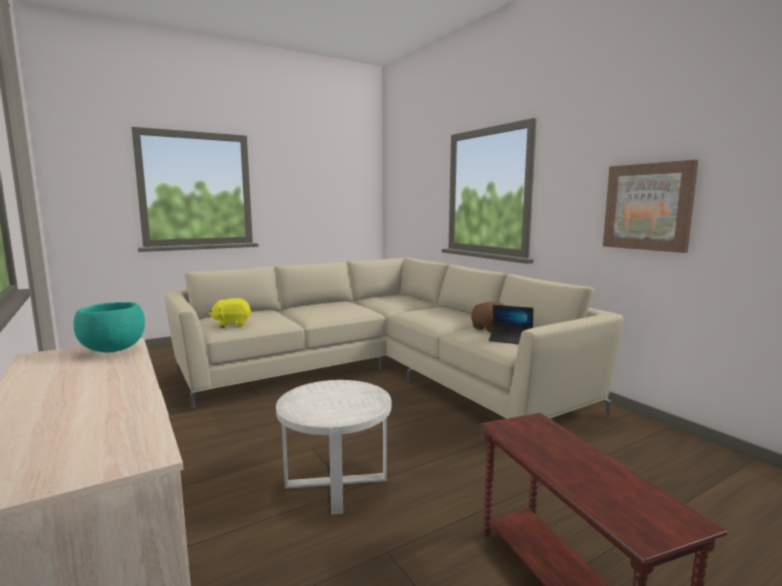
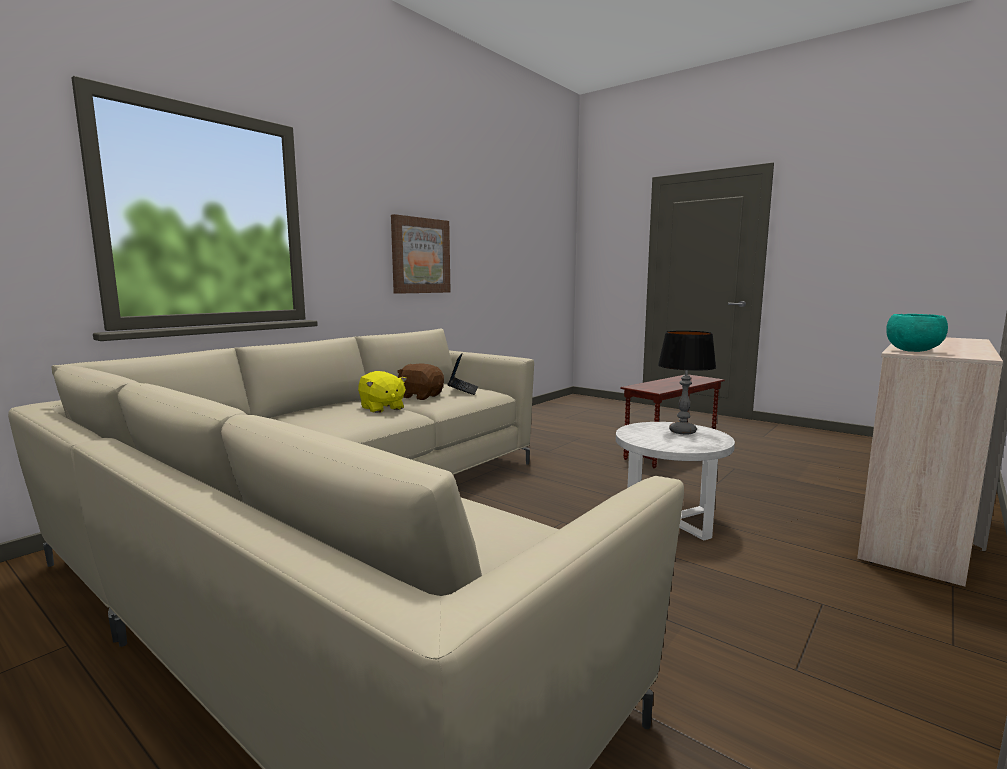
camera: 110 degrees left, 0 degrees up
yellow plush toy [209,298,252,328] -> yellow plush toy moved to [358,371,407,413]
none -> table lamp [658,331,716,435]

